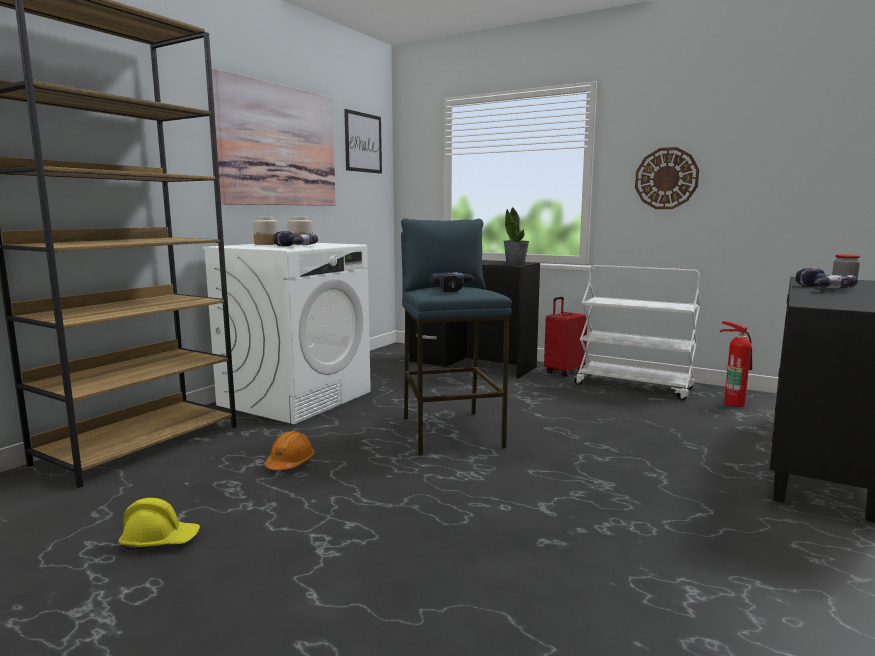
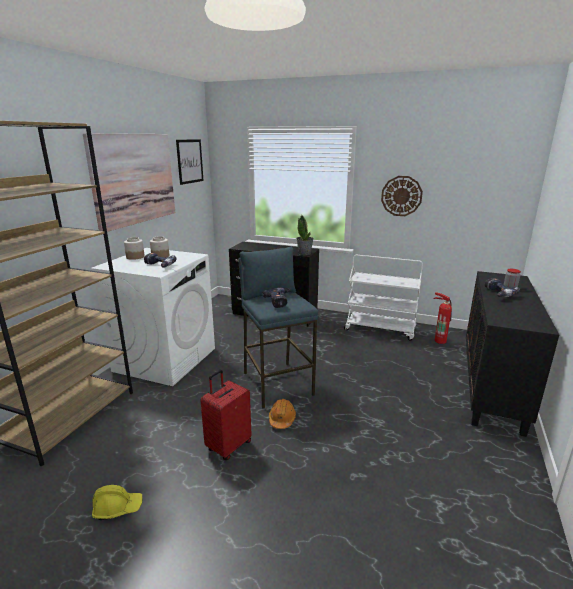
camera: 10 degrees left, 10 degrees up
orange hard hat [264,431,315,470] -> orange hard hat moved to [269,399,296,429]
red suitcase [544,297,587,377] -> red suitcase moved to [200,370,252,460]

